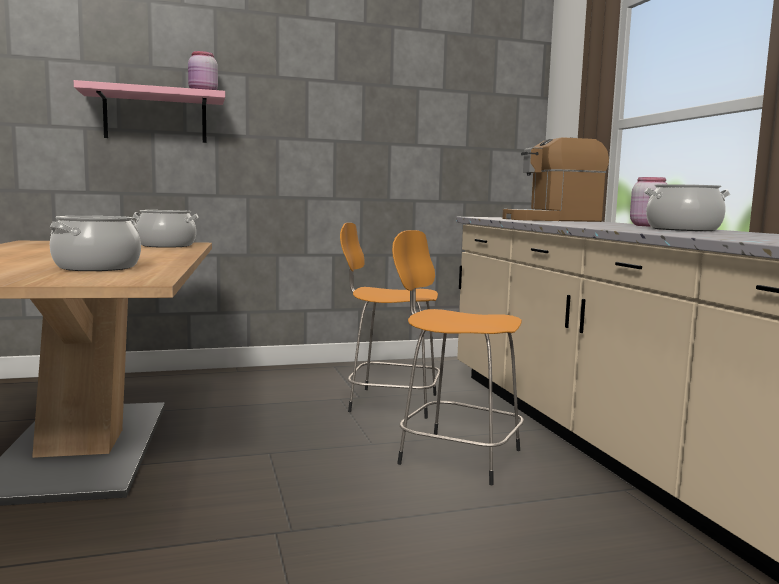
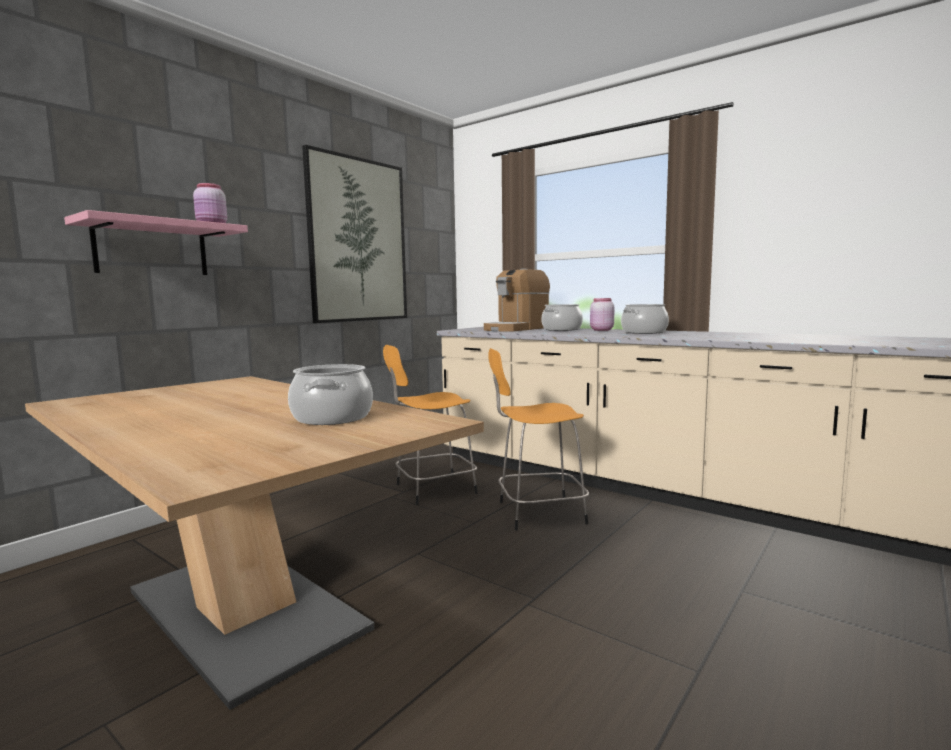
camera: 35 degrees left, 0 degrees up
cooking pot [133,210,199,248] -> cooking pot moved to [541,304,583,331]
none -> picture [302,145,407,323]

